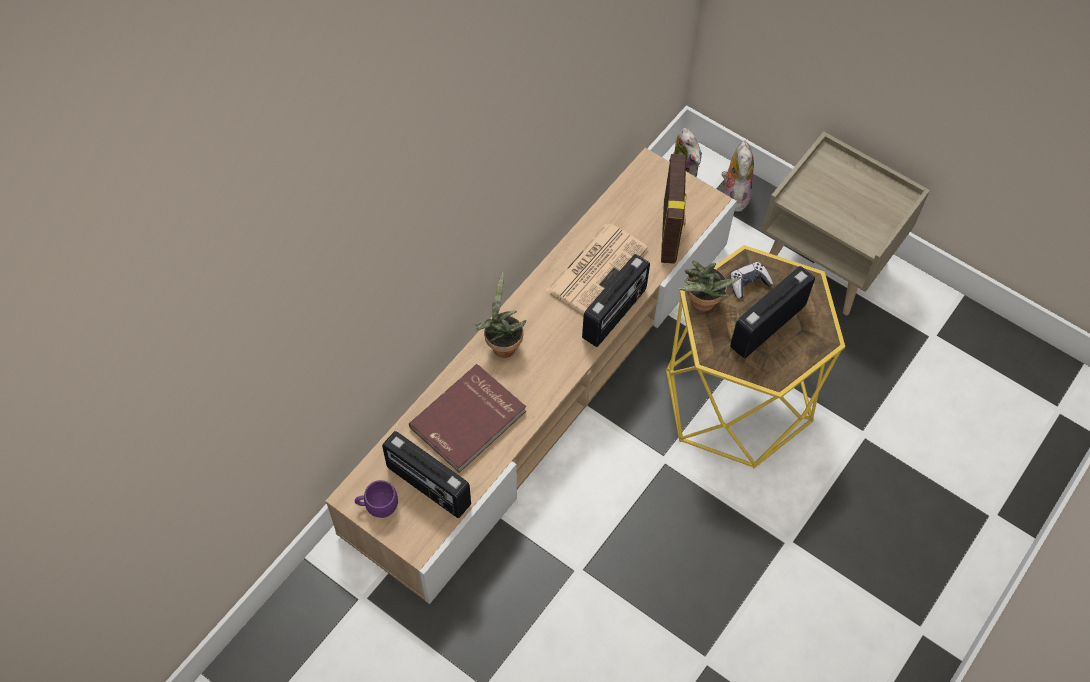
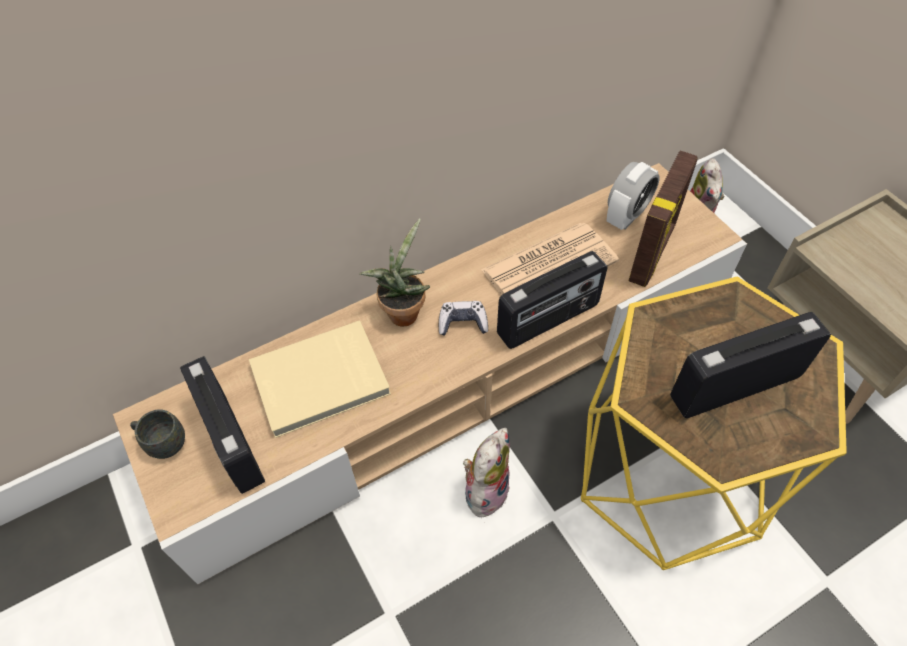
camera: 25 degrees right, 5 degrees down
purple mug [355,480,398,518] -> grey mug [130,409,185,459]
red book [409,364,526,473] -> beige book [249,320,391,438]
potted plant [679,260,741,312] -> none
plush toy [722,140,754,212] -> plush toy moved to [463,428,510,520]
game controller [730,262,773,298] -> game controller moved to [439,301,488,336]
none -> alarm clock [607,162,660,230]

